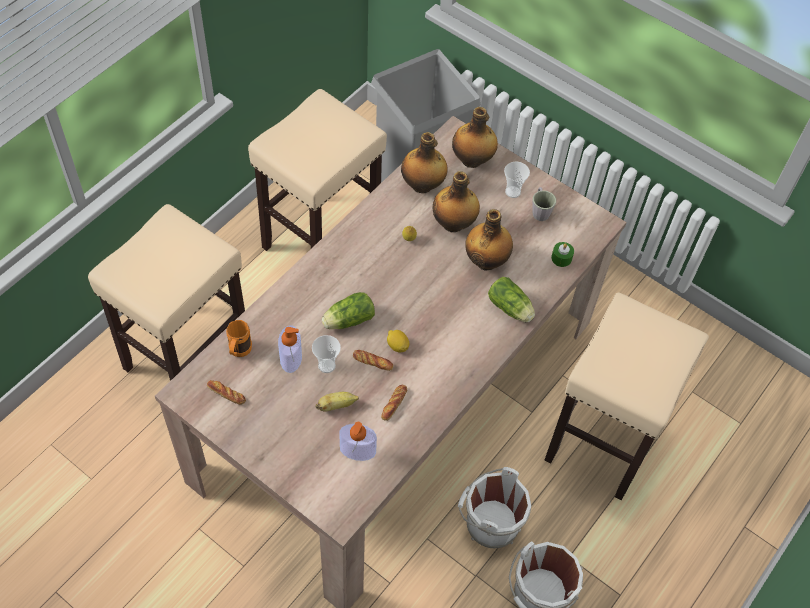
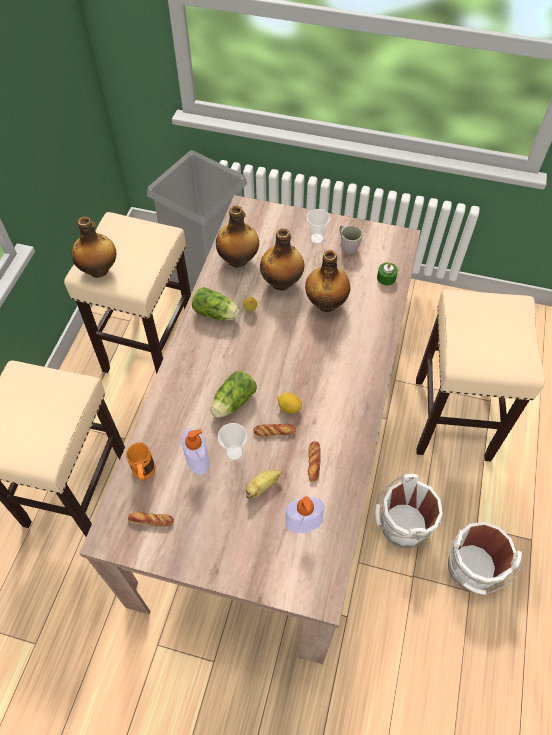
camera: 20 degrees left, 0 degrees up
bottle [452,107,498,168] -> bottle moved to [72,216,116,278]
lettuce [488,277,535,322] -> lettuce moved to [192,287,240,321]

